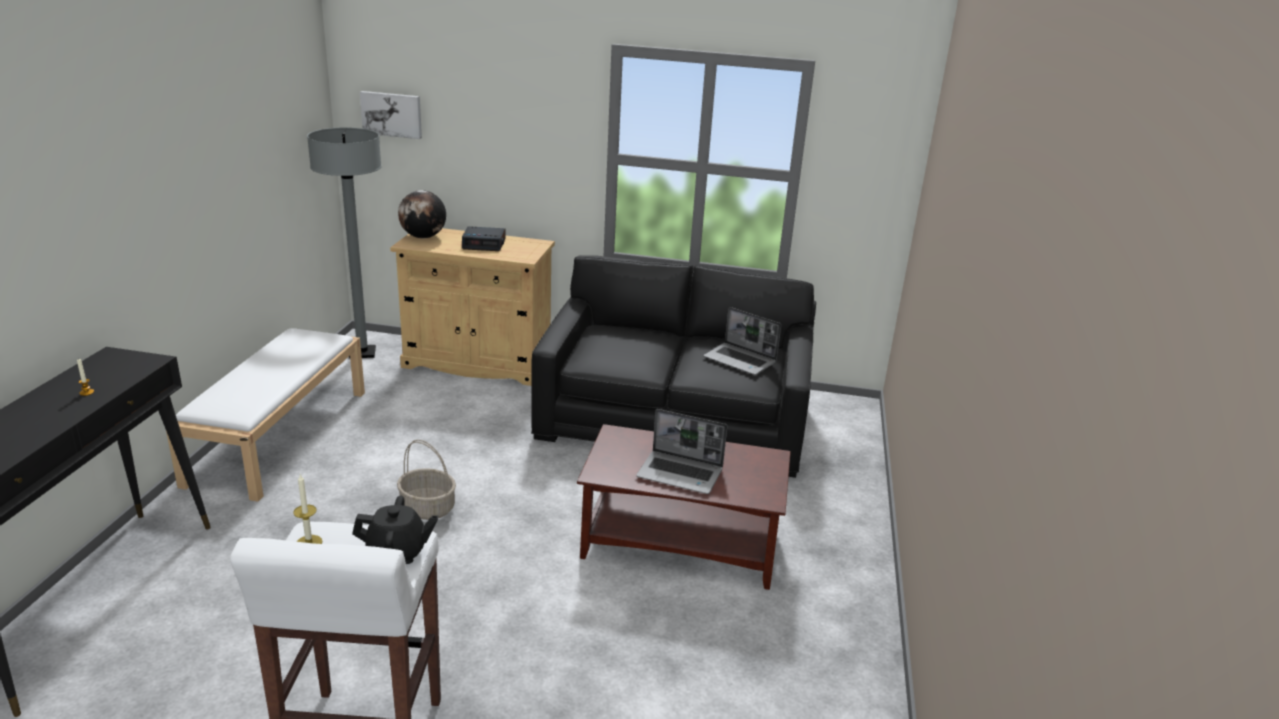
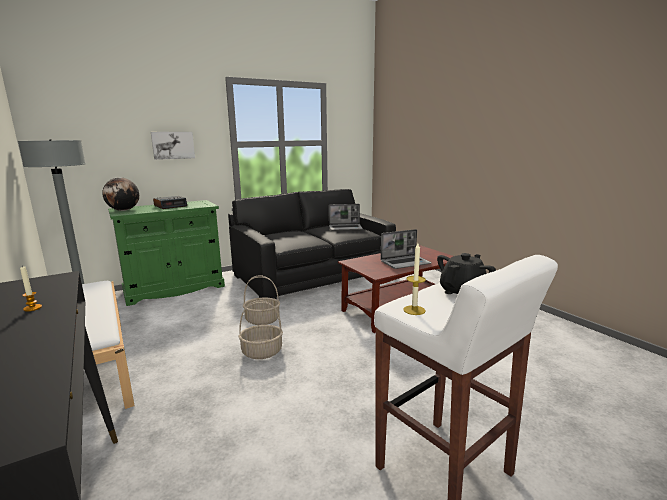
camera: 40 degrees left, 10 degrees down
picture [360,91,422,139] -> picture moved to [151,132,195,160]
beige cabinet [390,228,555,386] -> green cabinet [108,200,225,306]
none -> basket [243,275,280,325]

